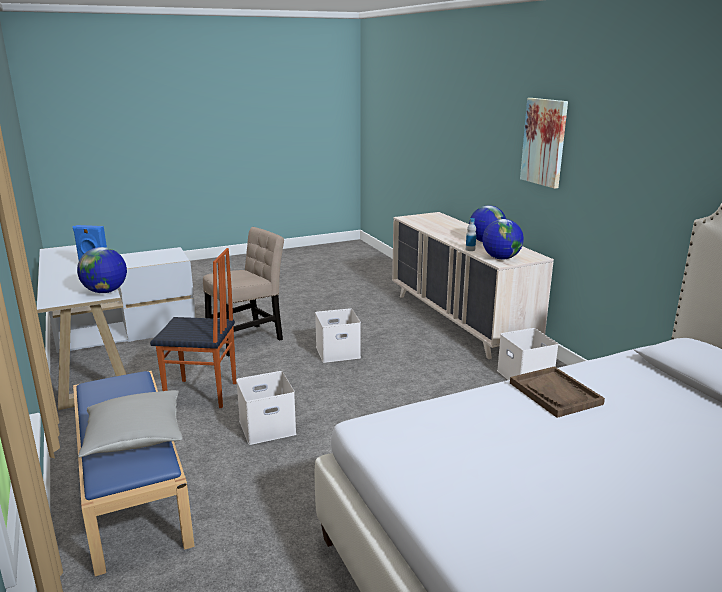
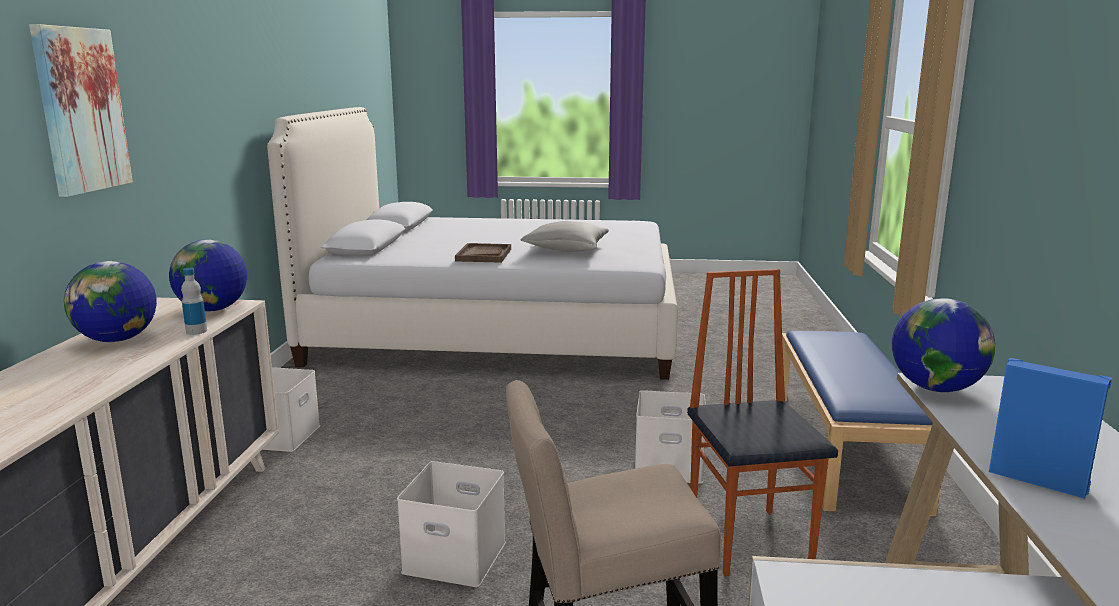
camera: 150 degrees left, 5 degrees down
grey pillow [78,390,182,457] -> grey pillow moved to [521,221,609,252]
chair [150,248,237,408] -> chair turned 45 degrees clockwise [687,269,838,576]

